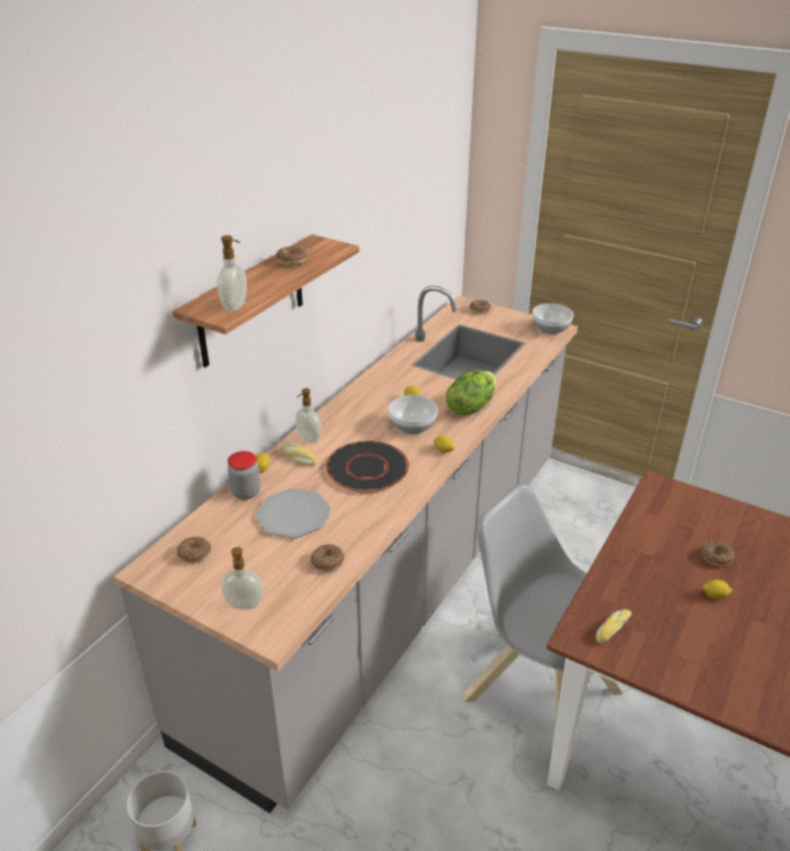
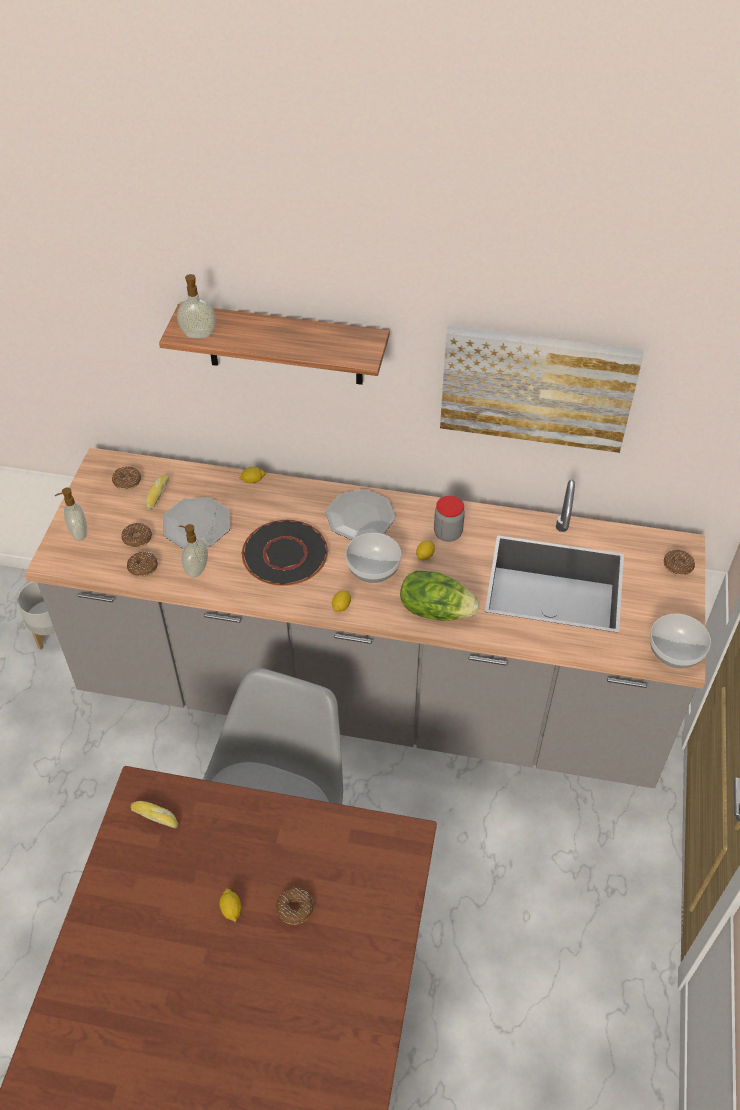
camera: 70 degrees right, 15 degrees up
jar [228,451,260,500] -> jar moved to [434,496,465,542]
donut [276,246,308,265] -> donut moved to [121,523,152,548]
bread [283,442,317,466] -> bread moved to [145,475,169,509]
soap dispenser [296,388,321,443] -> soap dispenser moved to [179,524,208,578]
none -> plate [326,489,395,540]
none -> picture [440,325,643,453]

